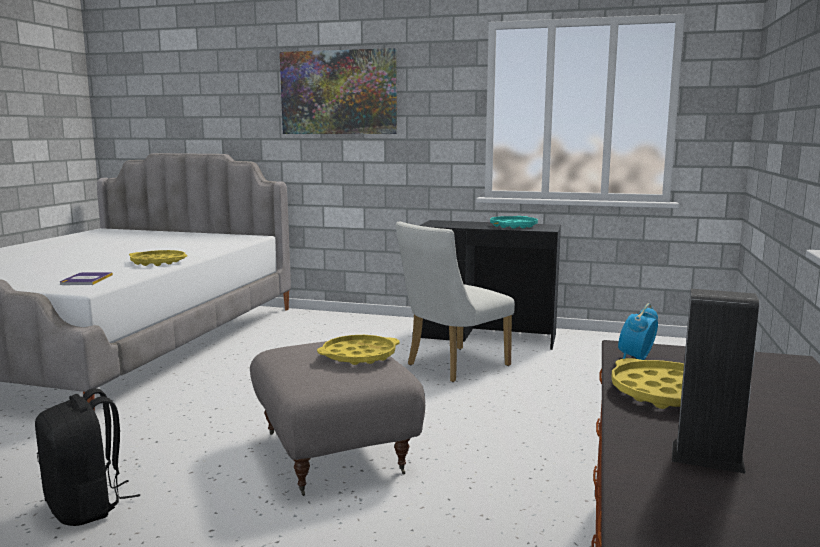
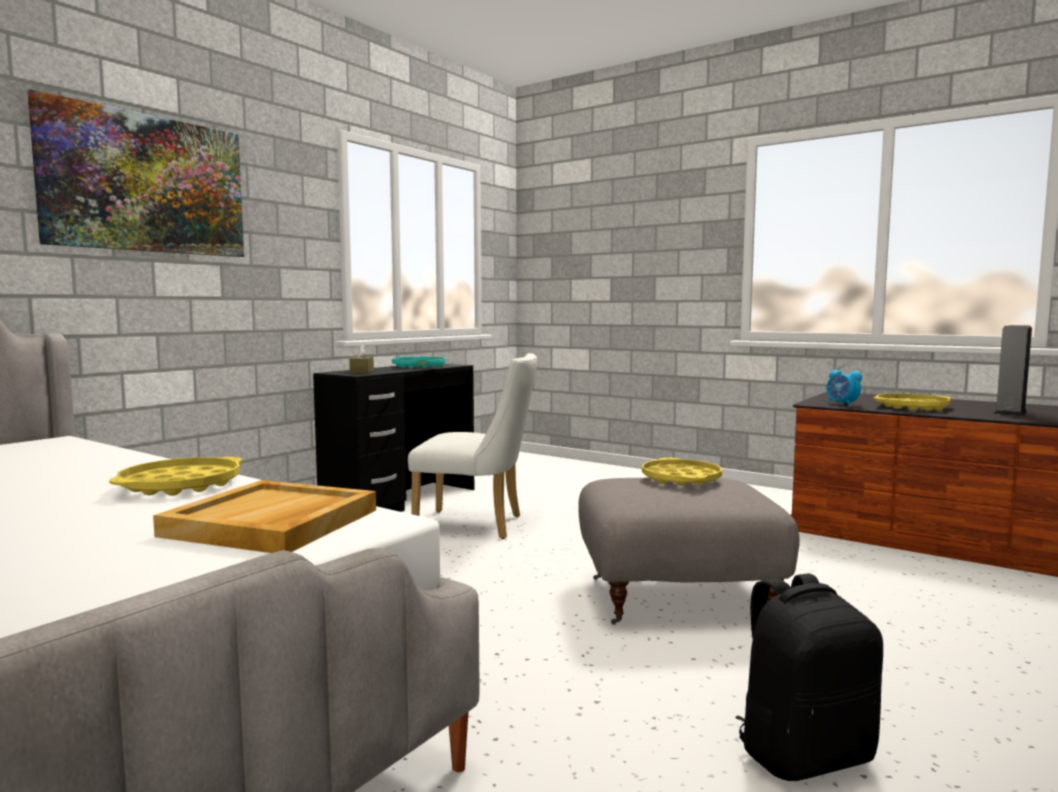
camera: 70 degrees left, 5 degrees down
book [60,272,113,285] -> beige tray [153,480,376,553]
white chair [396,221,515,382] -> white chair turned 60 degrees counterclockwise [408,353,537,539]
none -> brown tissue box [349,343,374,374]

